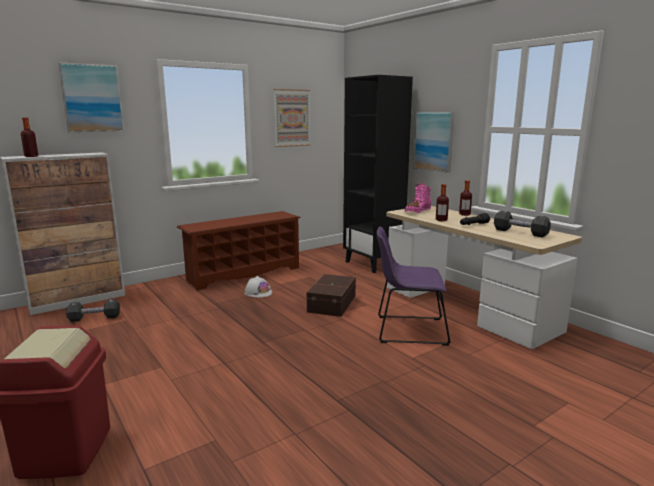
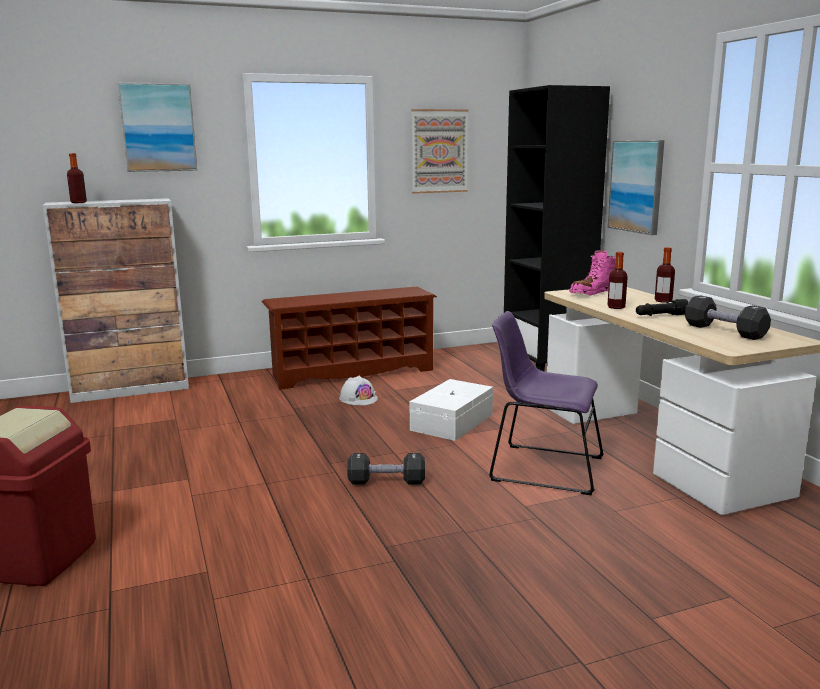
camera: 15 degrees right, 0 degrees up
black dumbbell [66,299,120,322] -> black dumbbell moved to [347,453,425,484]
brown storage box [307,274,356,317] -> white storage box [410,379,493,441]

